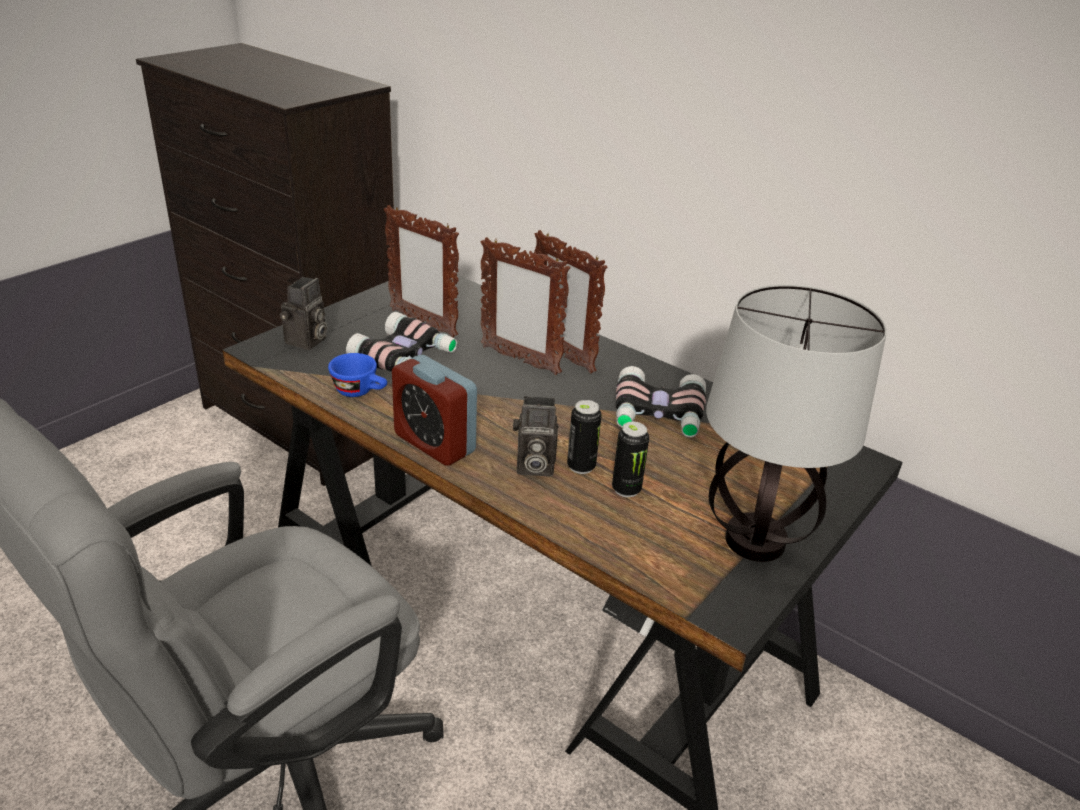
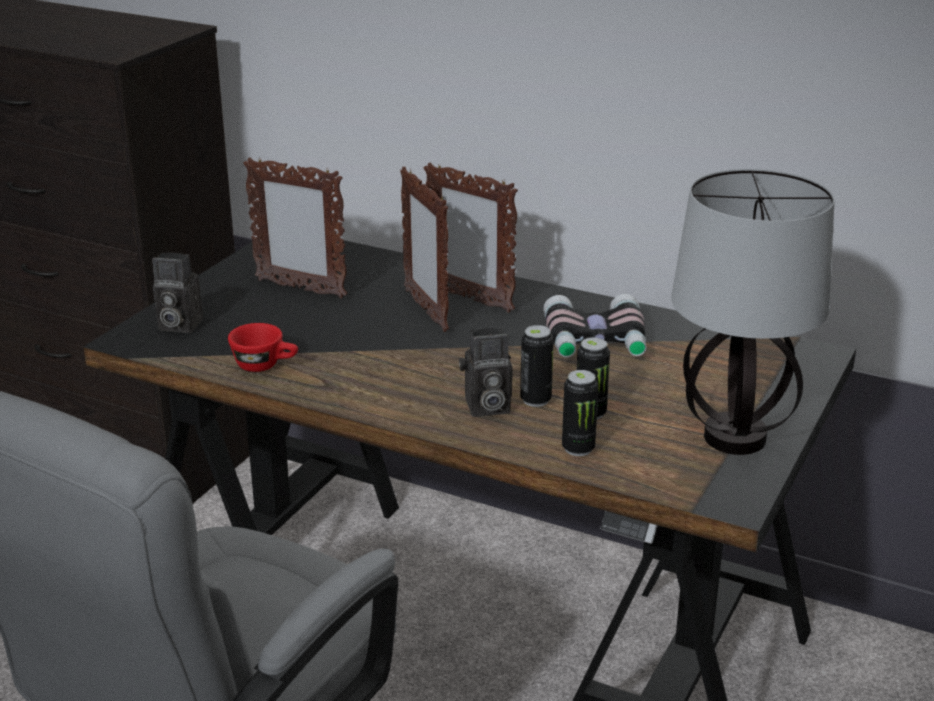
camera: 10 degrees left, 5 degrees down
camera [280,277,327,350] -> camera turned 90 degrees clockwise [152,253,203,333]
blue cup [328,353,387,397] -> red cup [228,323,298,372]
binoculars [346,312,457,372] -> none
alarm clock [392,355,477,466] -> none
picture frame [481,237,571,375] -> picture frame turned 45 degrees clockwise [400,167,449,332]
none -> can [562,370,599,456]

